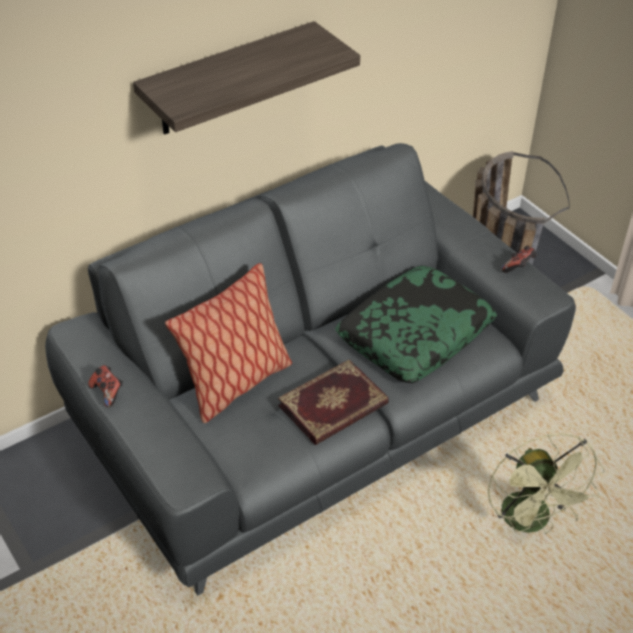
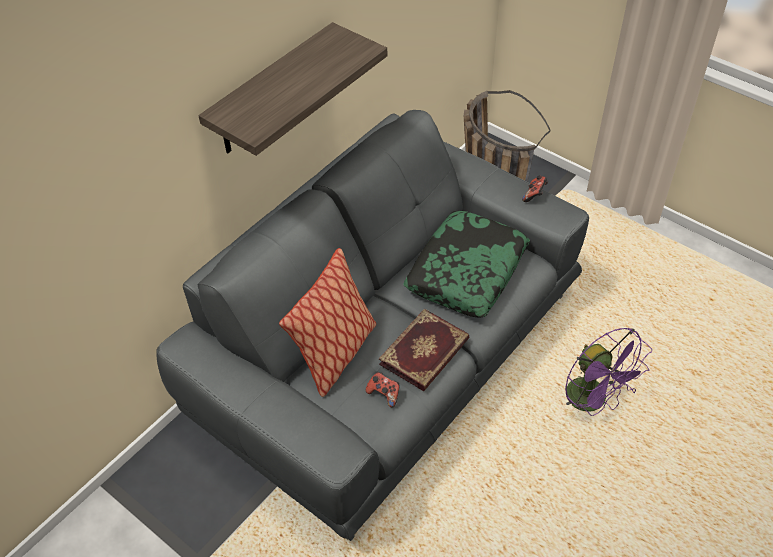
camera: 15 degrees left, 5 degrees up
game controller [88,365,123,408] -> game controller moved to [365,372,400,408]
green fan [488,433,605,534] -> purple fan [565,327,652,416]

